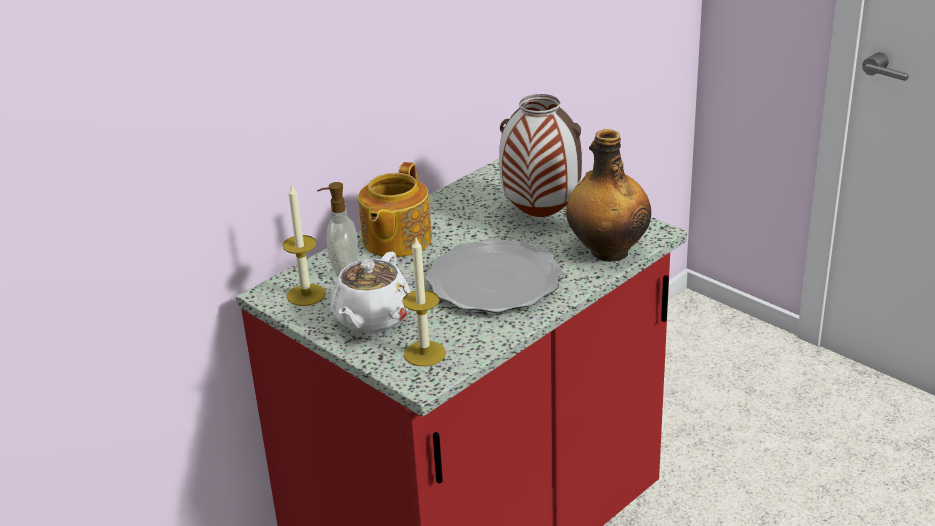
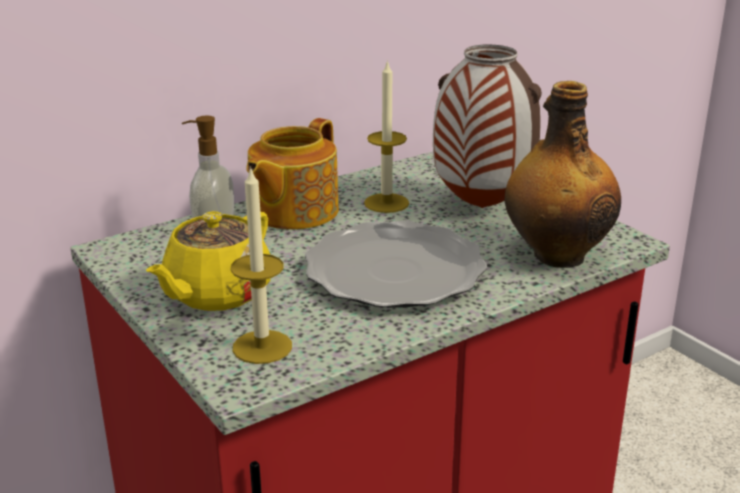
camera: 10 degrees right, 5 degrees down
candle [282,183,326,306] -> candle moved to [364,59,409,213]
white teapot [330,252,411,333] -> yellow teapot [146,211,271,311]

